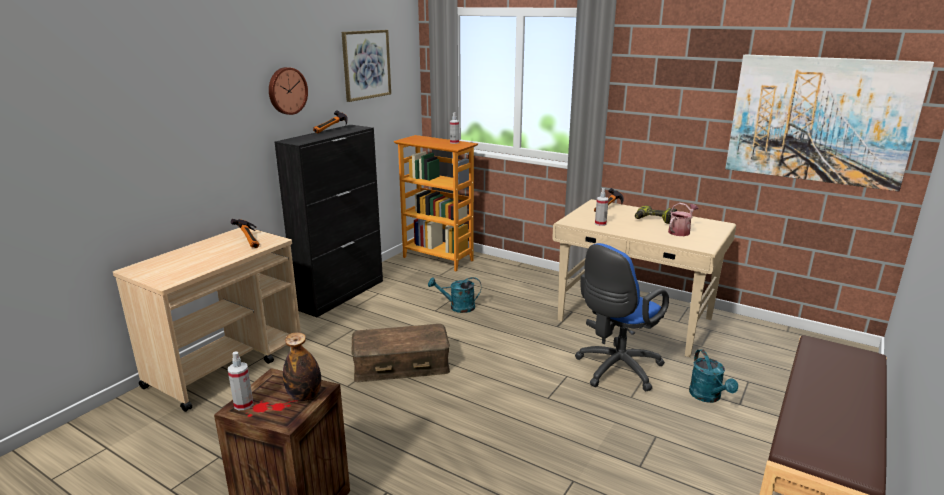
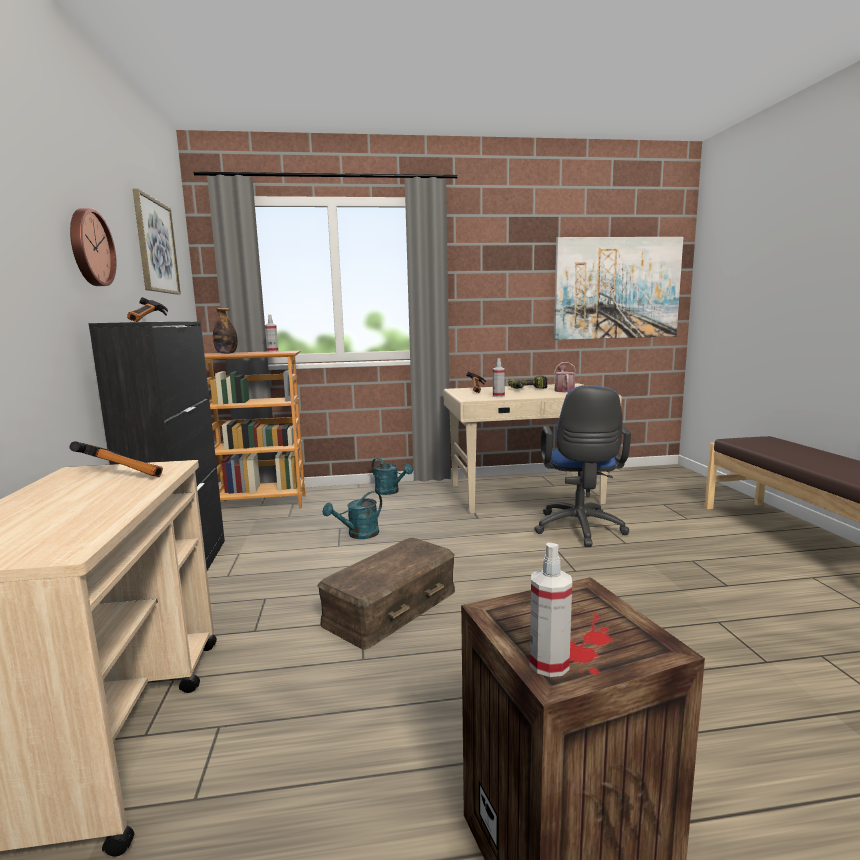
camera: 40 degrees left, 10 degrees down
bottle [283,332,321,401] -> bottle moved to [213,308,238,354]
turquoise watering can [689,349,738,403] -> turquoise watering can moved to [371,458,413,495]

